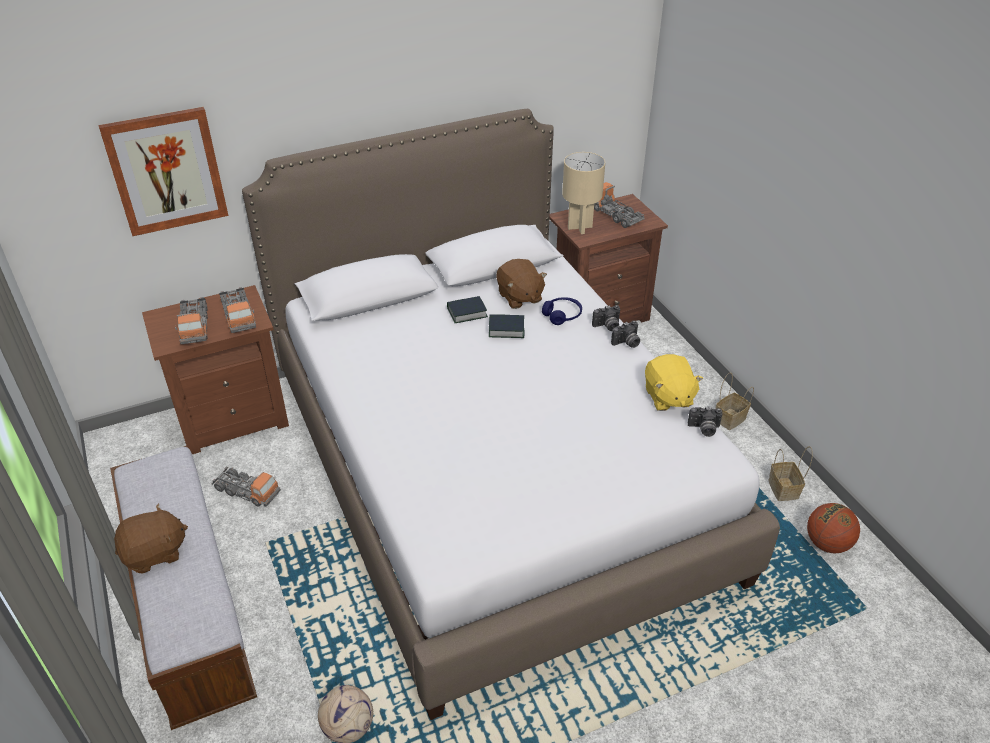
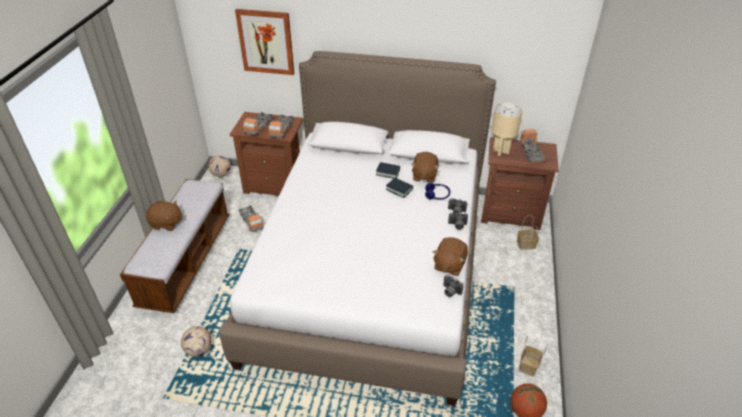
camera: 35 degrees right, 0 degrees up
yellow plush toy [645,354,703,411] -> brown plush toy [433,237,468,276]
basket [716,372,754,430] -> basket moved to [517,215,539,250]
none -> football [208,155,230,177]

